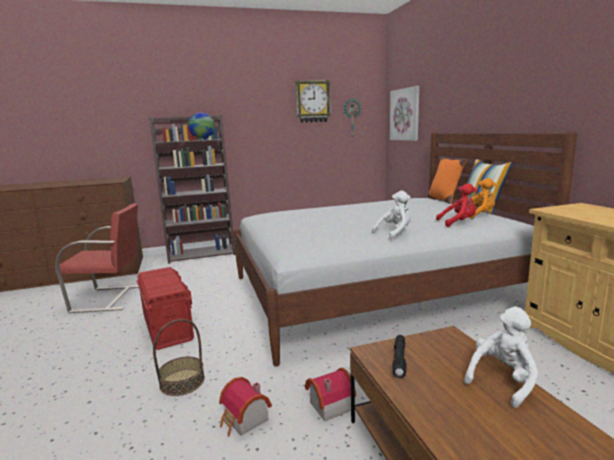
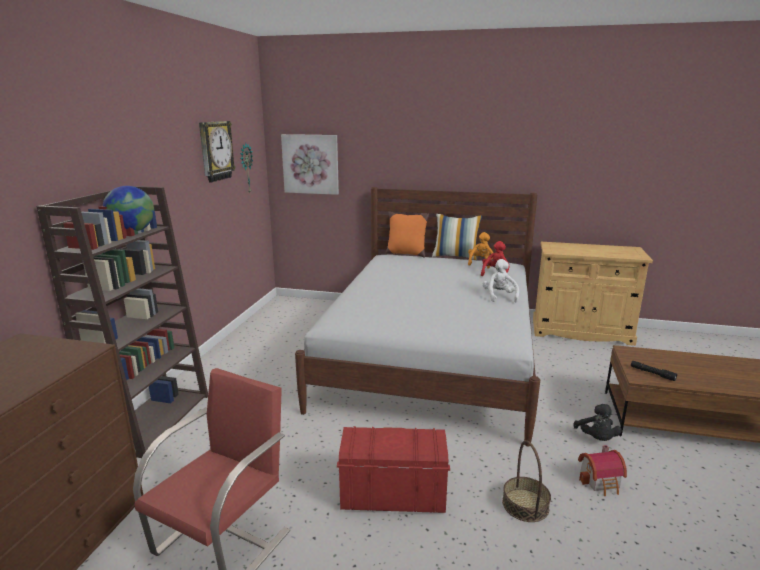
camera: 60 degrees left, 5 degrees up
toy house [305,368,356,421] -> black plush toy [573,404,622,441]
white plush toy [464,306,538,408] -> none

